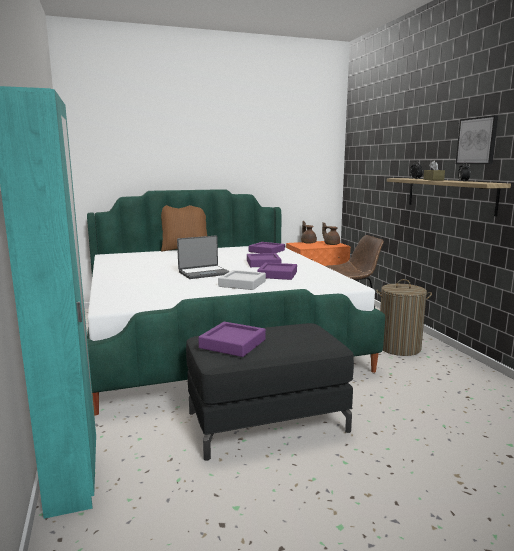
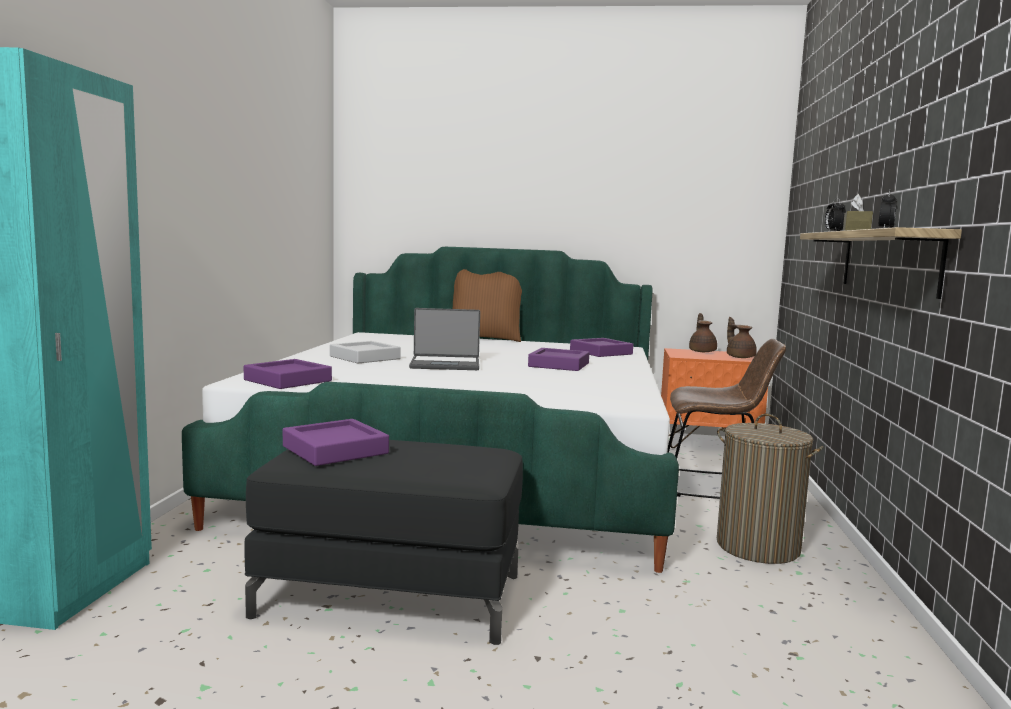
camera: 25 degrees right, 5 degrees down
grey tray [218,270,266,290] -> grey tray moved to [330,341,401,363]
purple tray [257,263,297,280] -> purple tray moved to [244,359,332,389]
picture [456,115,498,164] -> none

